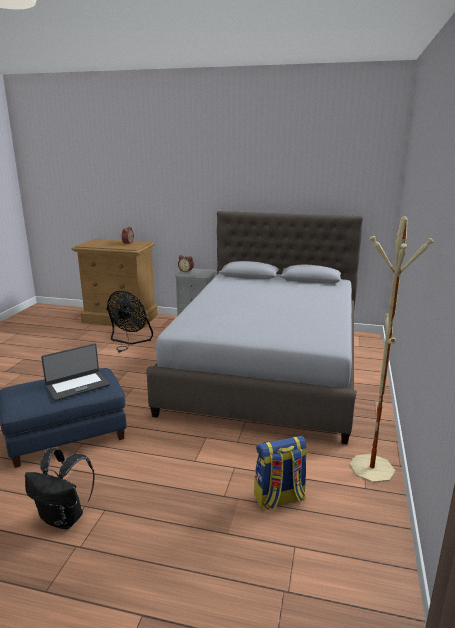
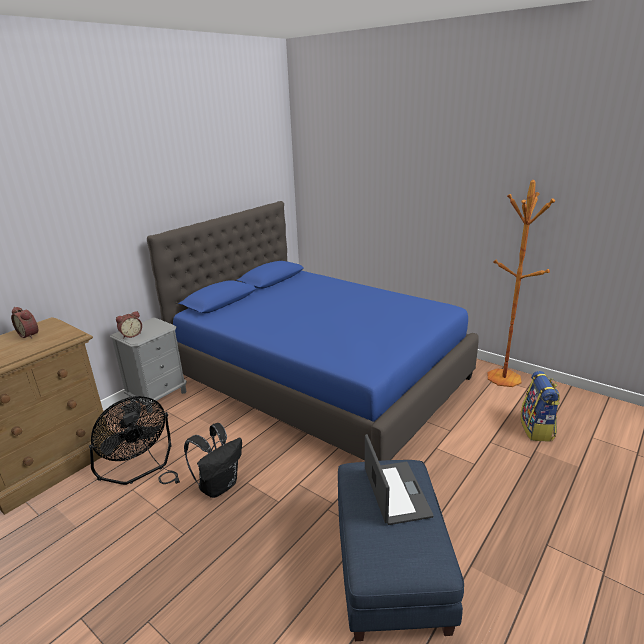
camera: 65 degrees left, 5 degrees up
black backpack [25,448,95,529] -> black backpack moved to [184,423,242,498]
grey bed [146,211,363,444] -> blue bed [147,201,479,461]
beige clothes rack [349,216,434,483] -> orange clothes rack [487,180,555,387]

